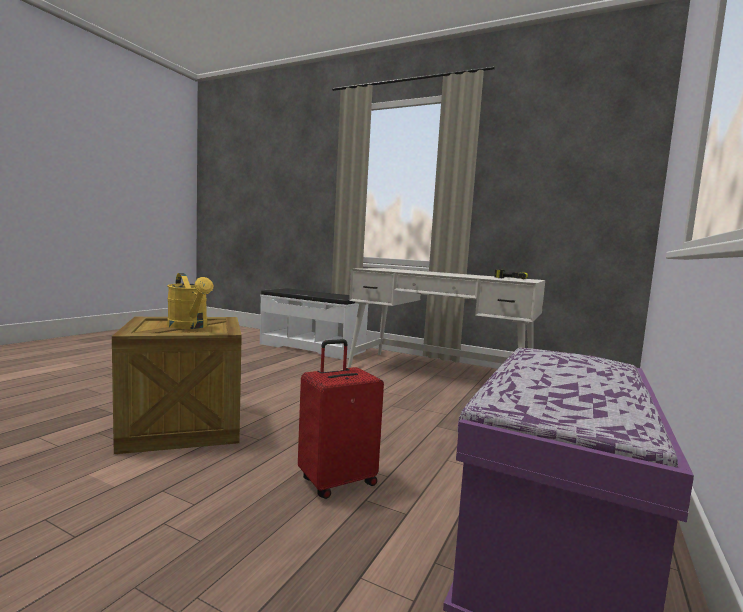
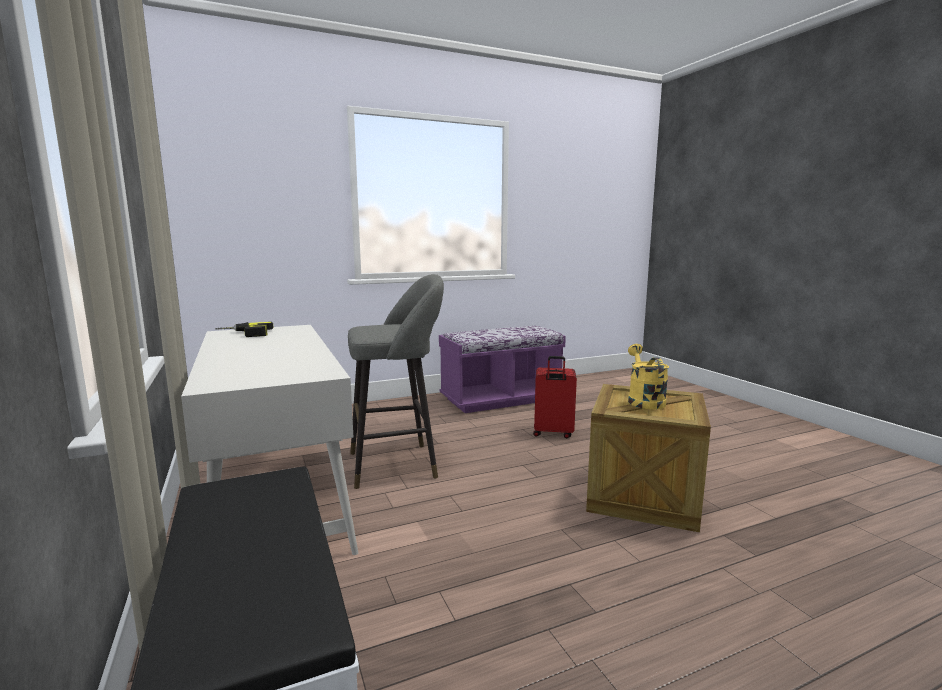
camera: 140 degrees left, 5 degrees up
none -> grey stool [348,274,444,489]

